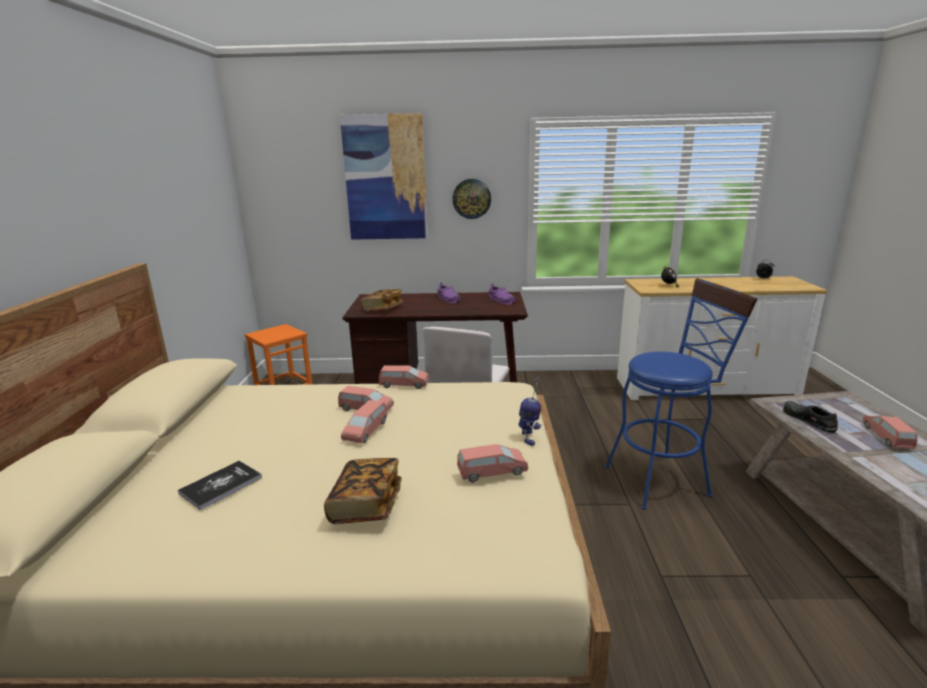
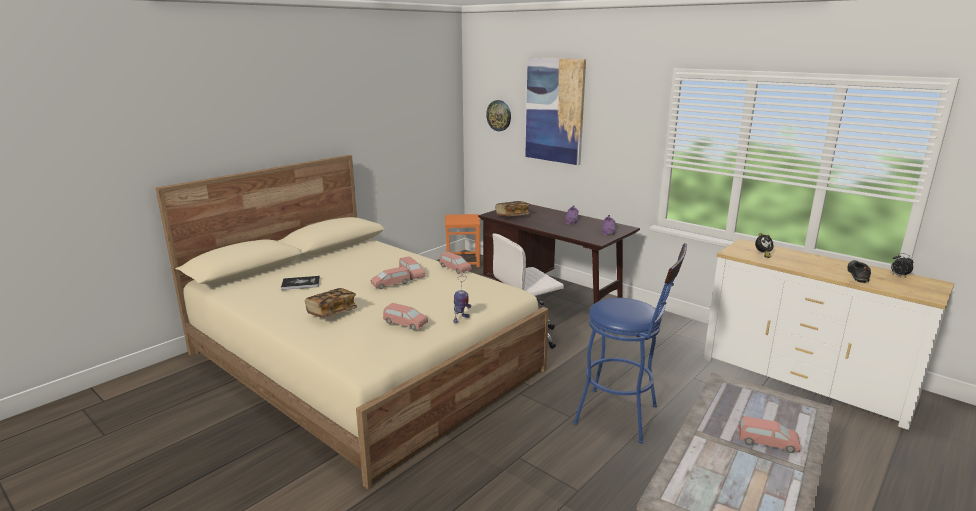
camera: 40 degrees right, 0 degrees up
wall clock [452,179,491,219] -> wall clock moved to [486,100,511,131]
black shoe [783,401,838,433] -> black shoe moved to [848,260,871,283]
pink toy car [862,415,918,449] -> pink toy car turned 60 degrees clockwise [738,416,801,453]

